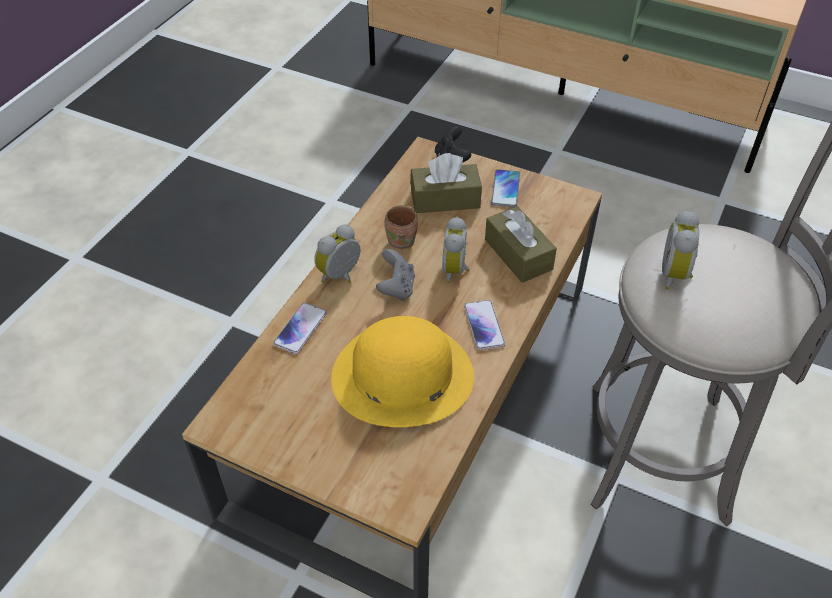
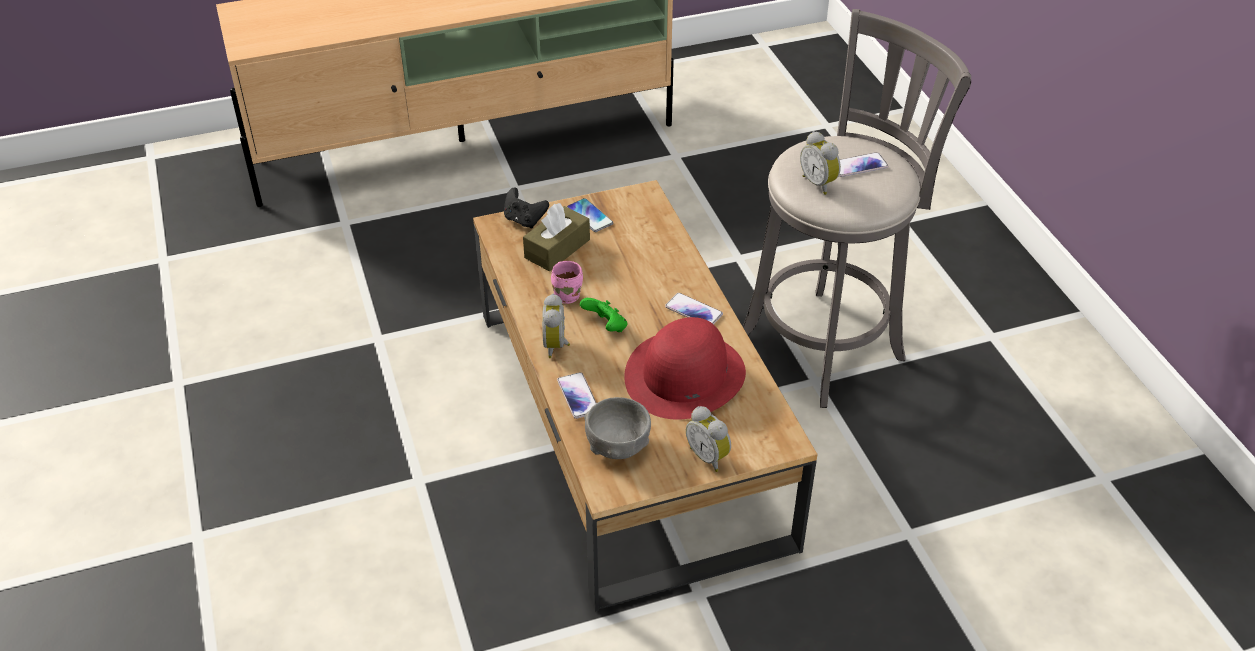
camera: 45 degrees left, 5 degrees down
yellow hat [331,316,474,427] -> red hat [624,317,746,420]
grey game controller [376,249,415,301] -> green game controller [580,298,627,332]
brown mug [384,205,418,250] -> pink mug [551,261,583,304]
alarm clock [442,217,470,283] -> alarm clock moved to [686,406,731,472]
brown tissue box [485,206,557,283] -> none
none -> grey bowl [584,397,651,459]
none -> phone [839,152,888,177]

